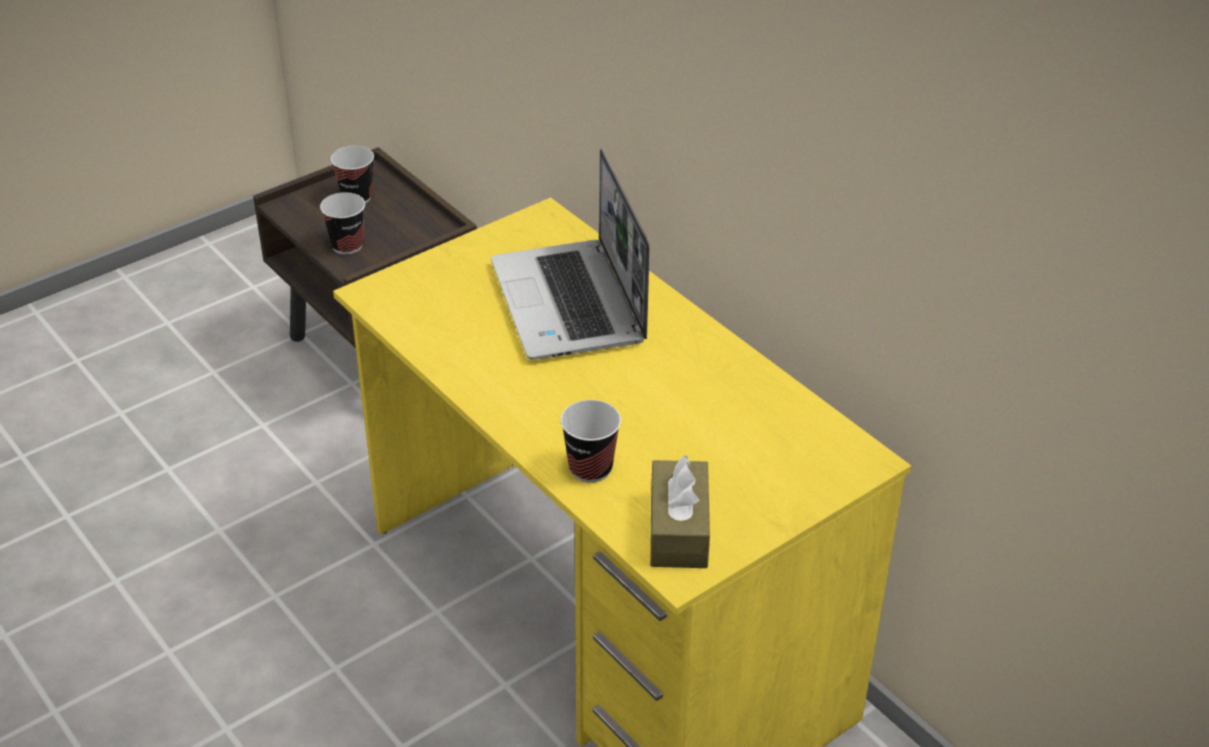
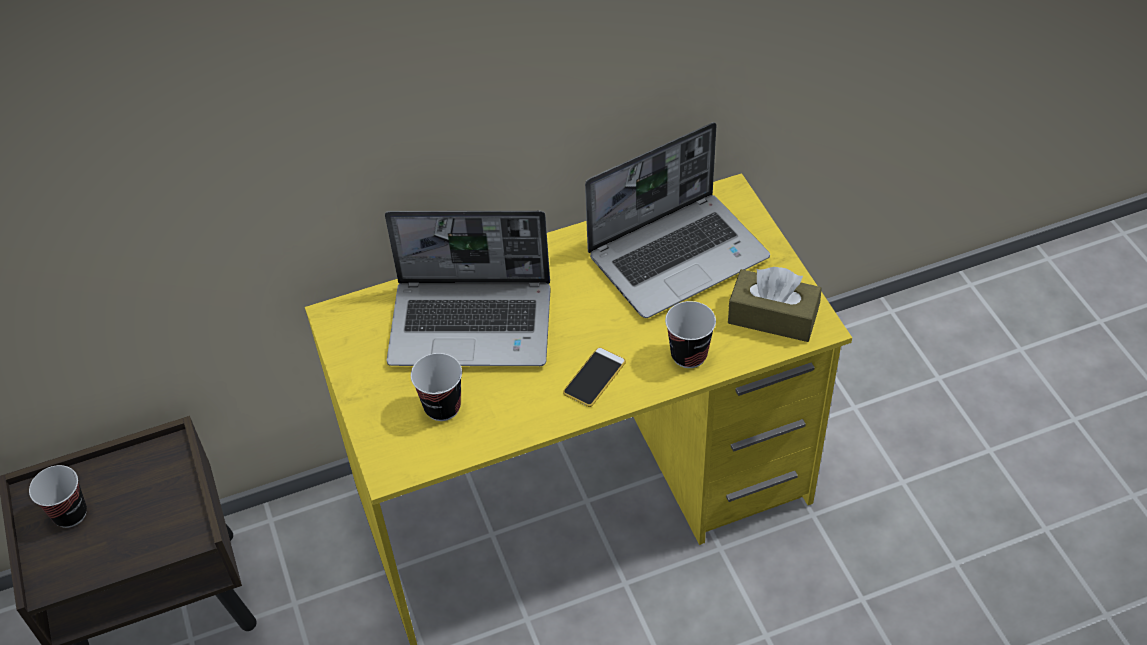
camera: 70 degrees left, 10 degrees up
cup [320,192,365,254] -> cup moved to [411,353,462,421]
none -> phone [563,347,626,407]
none -> laptop [585,122,770,318]

